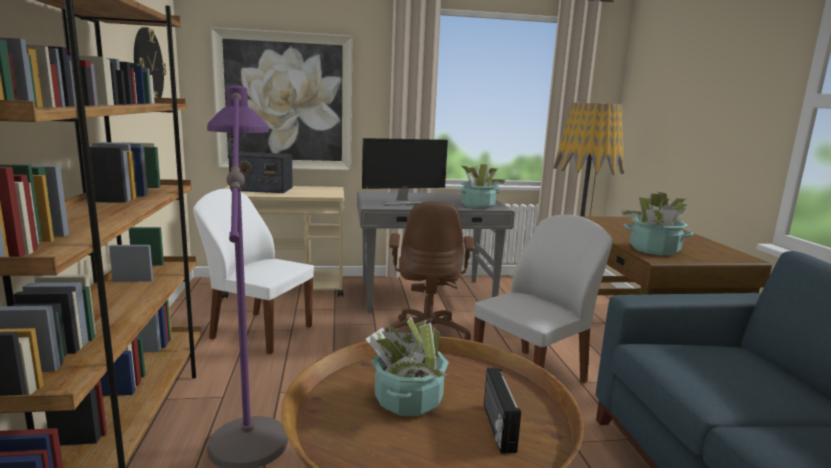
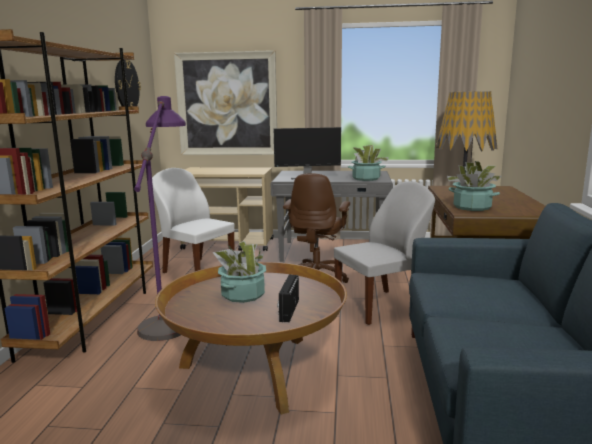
camera: 15 degrees right, 0 degrees up
radio [228,152,293,193] -> none

